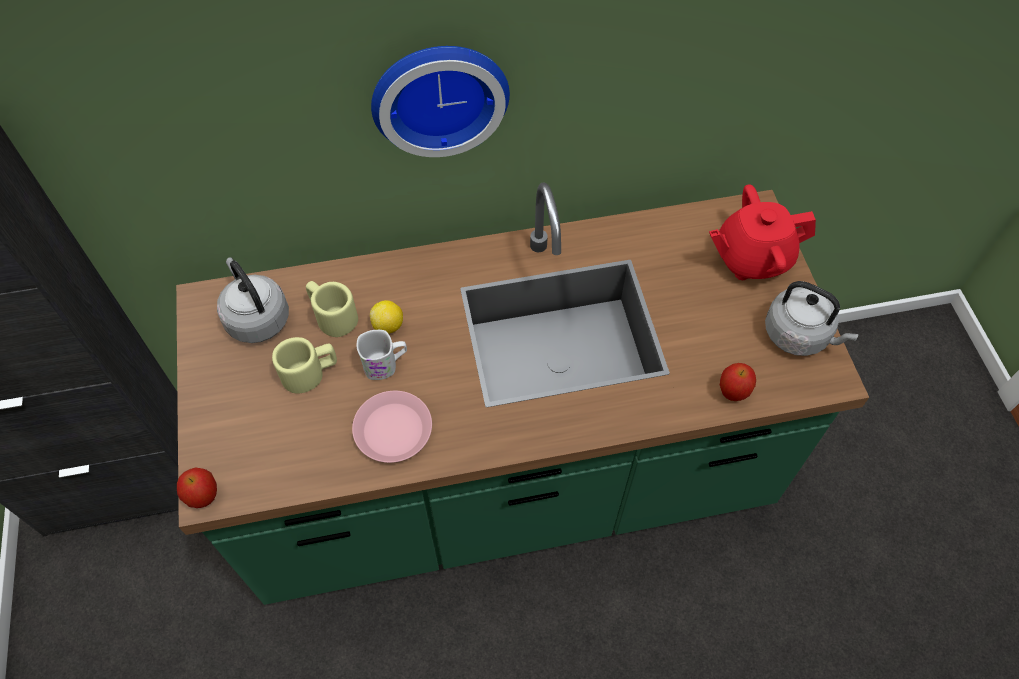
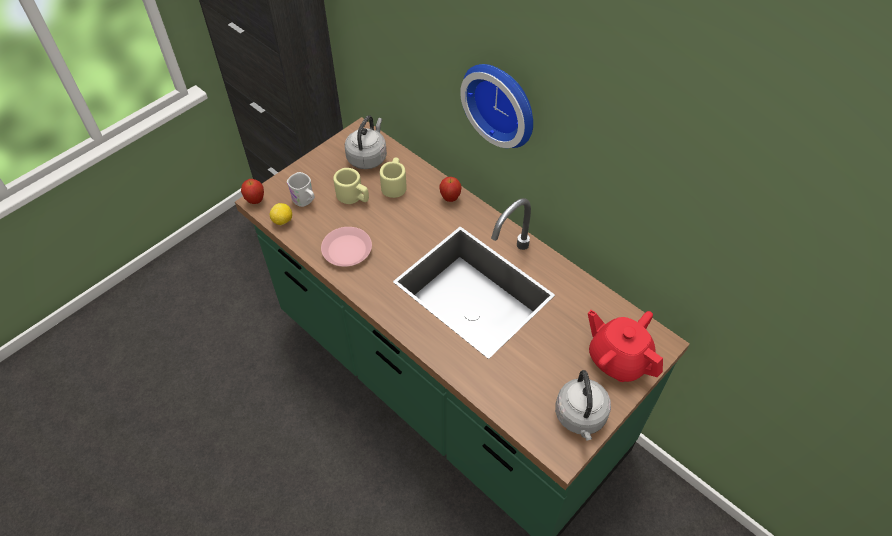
camera: 55 degrees right, 5 degrees down
white mug [356,330,407,380] -> white mug moved to [287,172,315,207]
lemon [370,300,403,334] -> lemon moved to [270,203,292,226]
apple [720,363,756,401] -> apple moved to [439,177,461,202]

